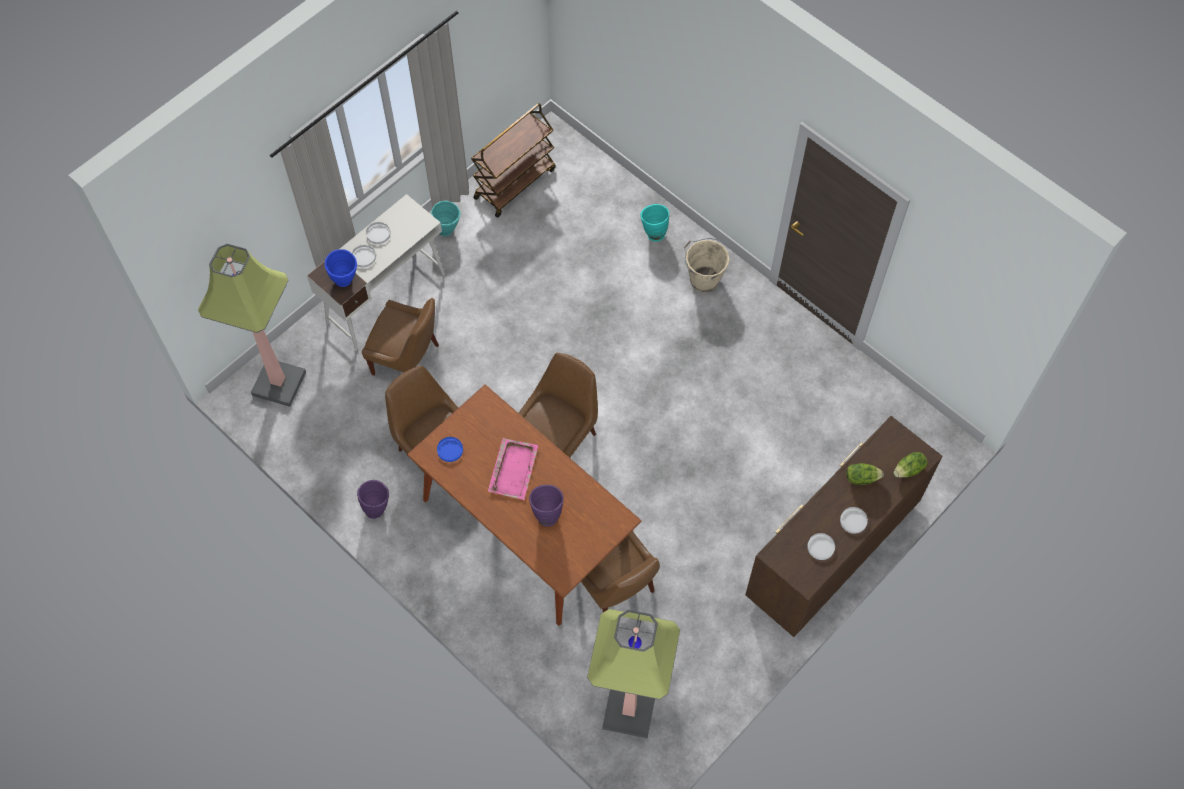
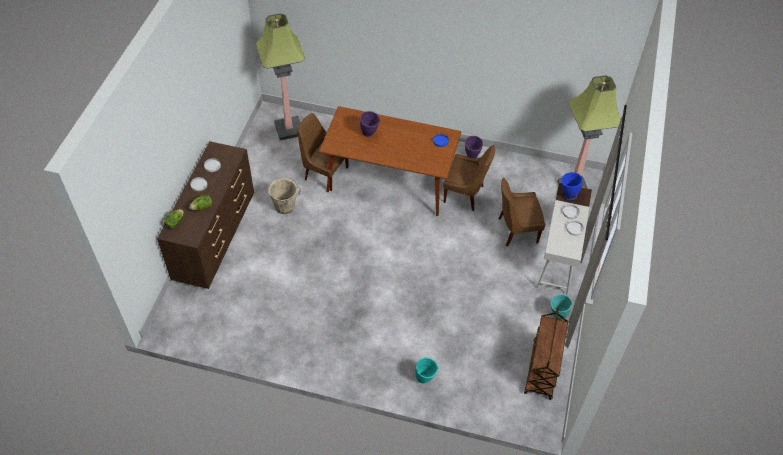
camera: 150 degrees right, 10 degrees down
pink tray [488,438,538,500] -> none
brown chair [519,353,598,458] -> none
beige bucket [684,238,730,292] -> beige bucket moved to [268,178,301,214]

